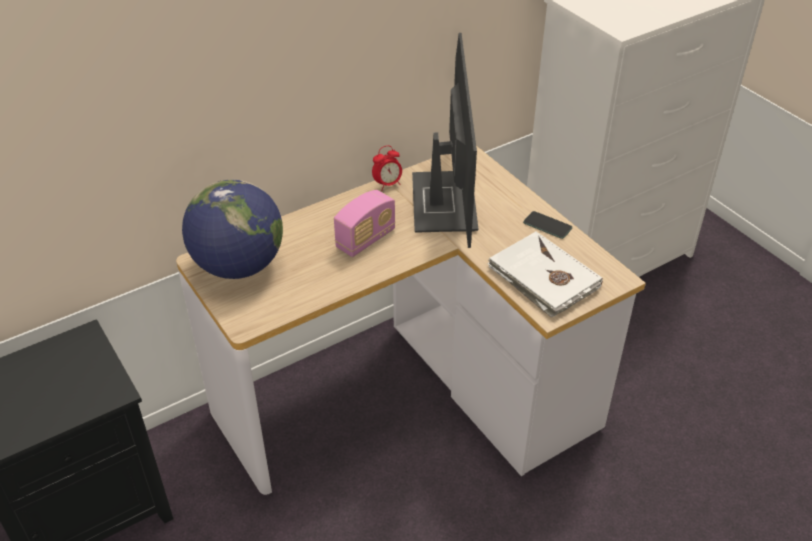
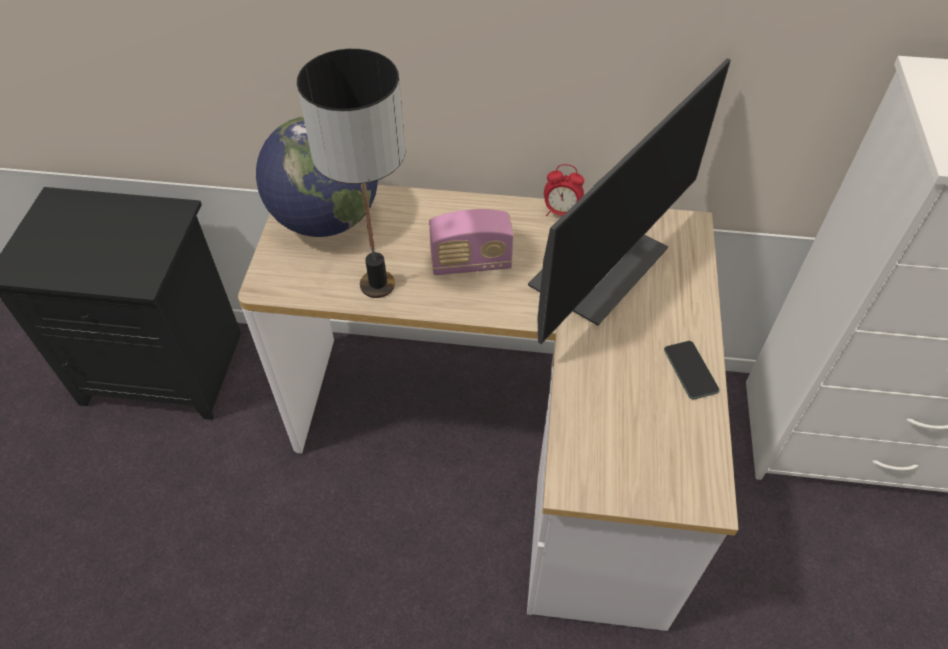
camera: 40 degrees right, 10 degrees up
white book [487,231,603,317] -> none
none -> table lamp [297,49,405,298]

